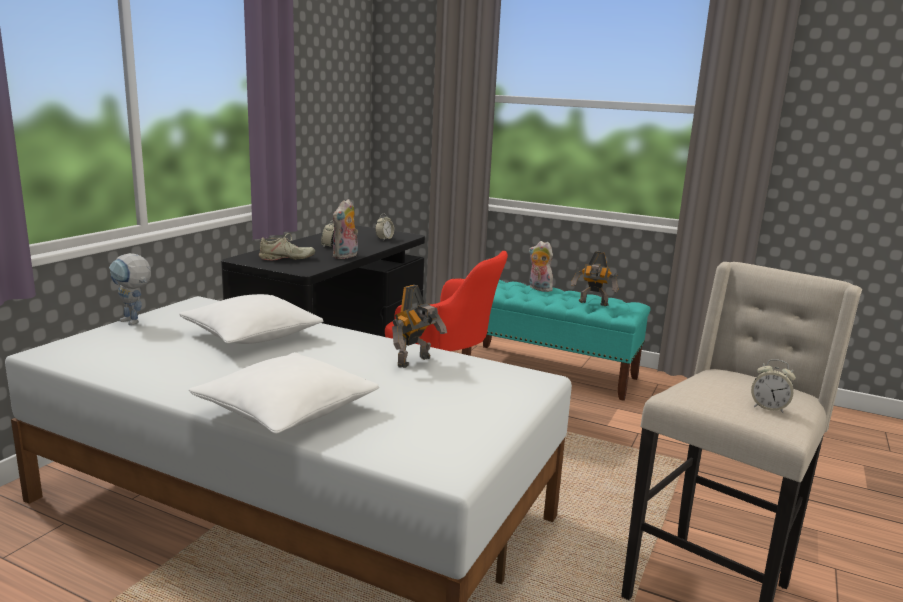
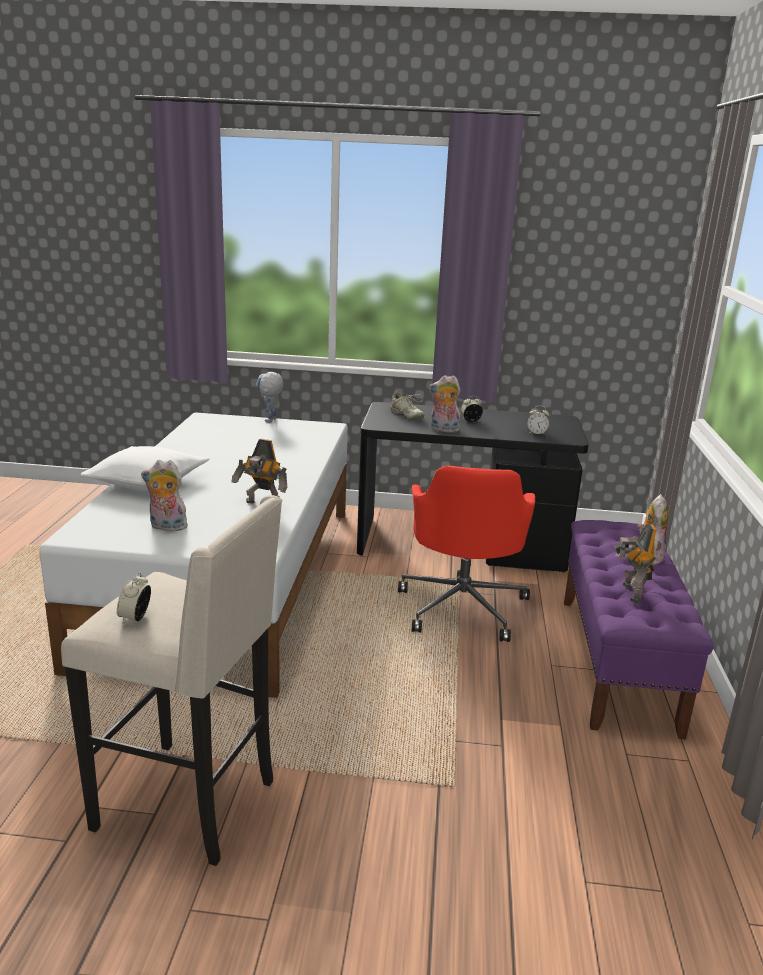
camera: 70 degrees right, 5 degrees up
white pillow [179,294,324,344] -> none
turquoise bench [462,280,650,401] -> purple bench [564,520,714,740]
none -> plush toy [141,460,190,531]

